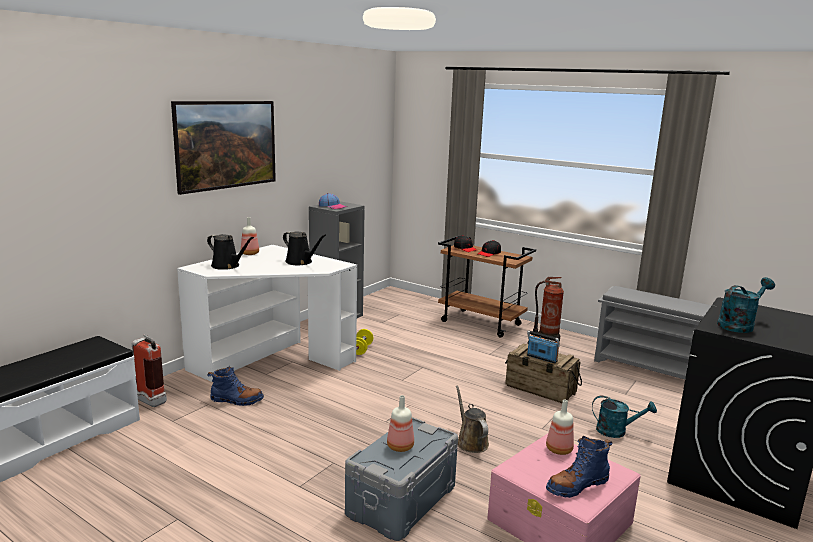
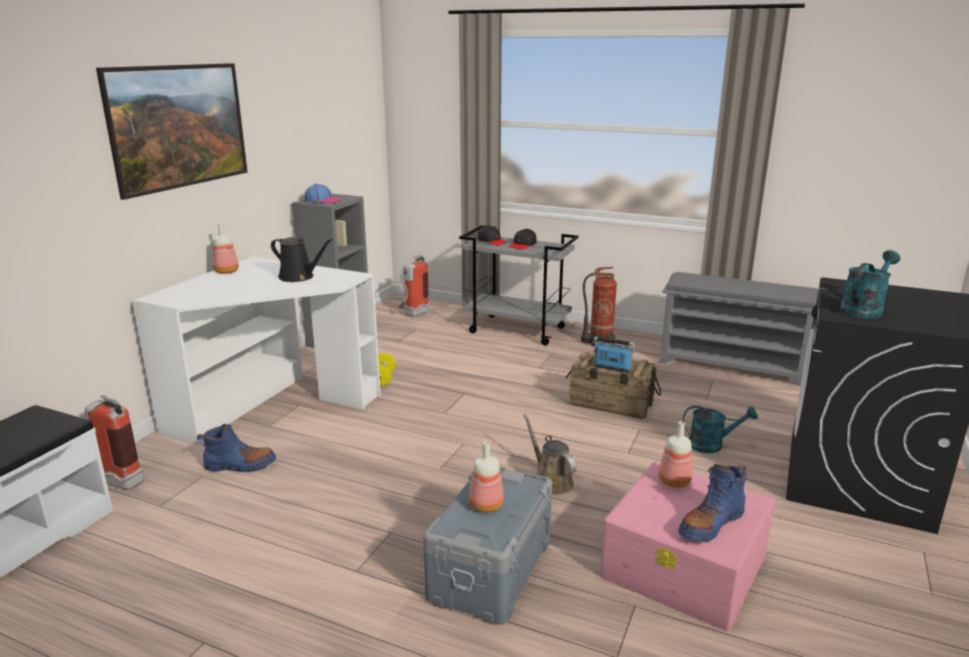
camera: 10 degrees left, 5 degrees up
black watering can [207,234,254,270] -> none
brown cart [438,235,536,338] -> grey cart [459,225,579,346]
none -> fire extinguisher [399,255,430,317]

